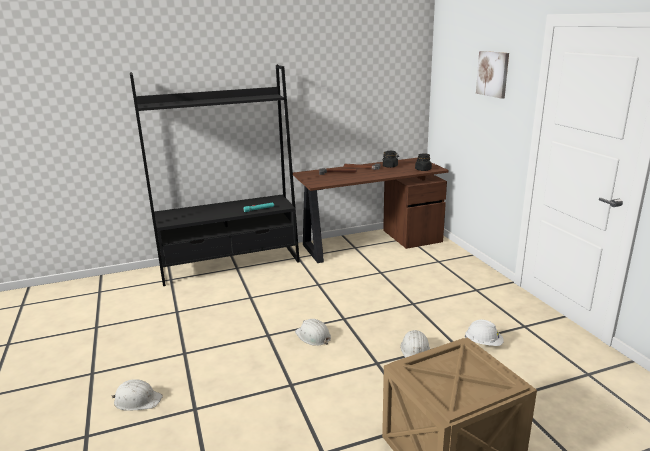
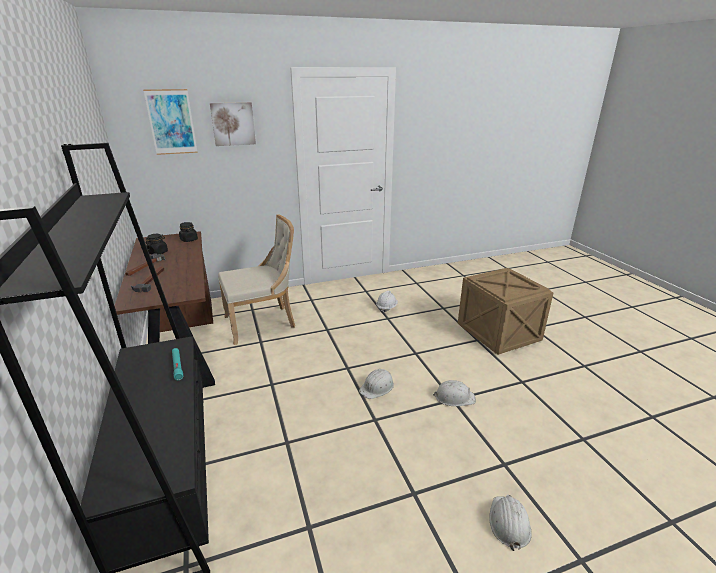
camera: 90 degrees left, 5 degrees up
white hard hat [400,330,430,358] -> white hard hat moved to [433,380,476,406]
none -> picture [143,89,198,155]
none -> beige chair [218,214,295,345]

